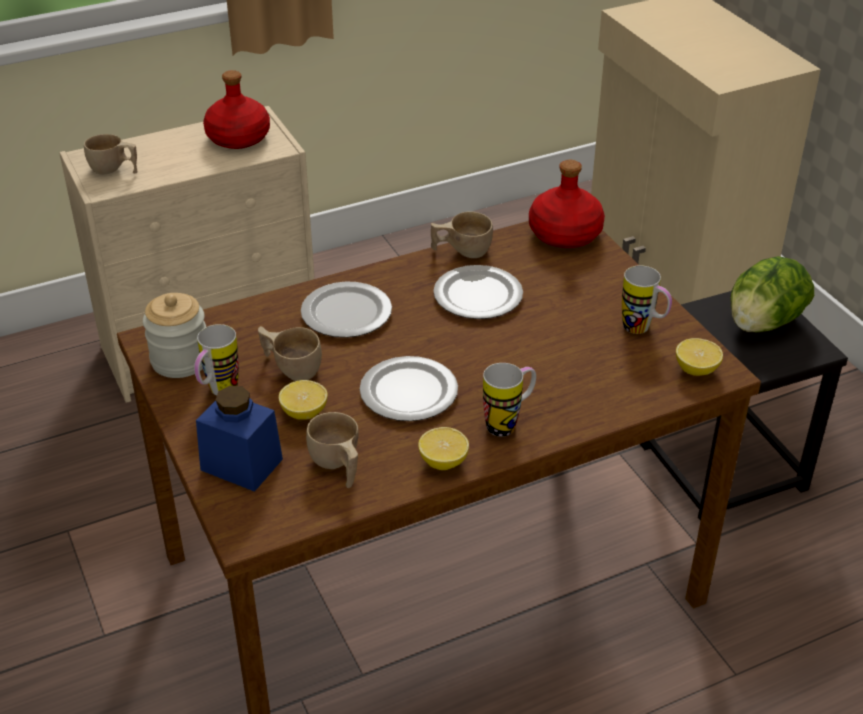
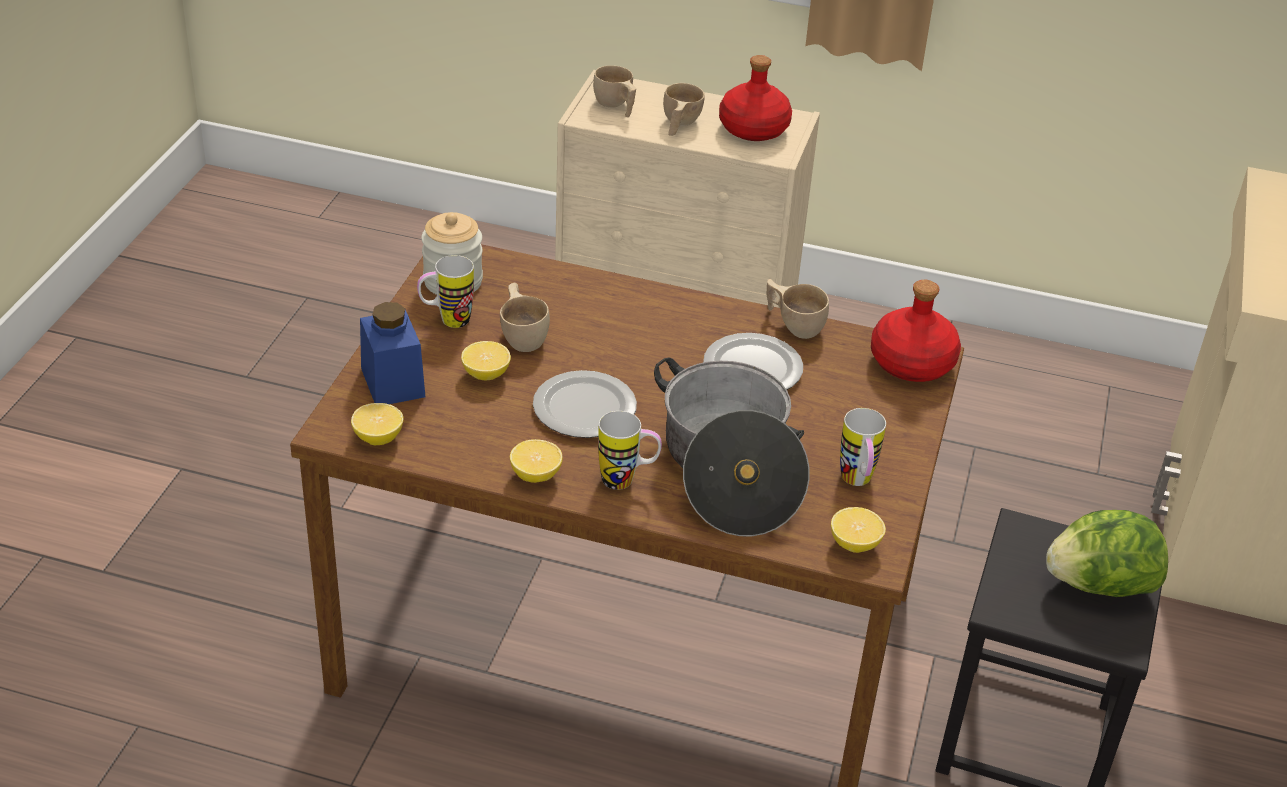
camera: 40 degrees right, 0 degrees up
plate [301,281,392,338] -> none
beige cup [306,412,359,488] -> beige cup moved to [663,83,705,136]
none -> lemon [351,403,404,445]
none -> cooking pot [654,357,809,536]

